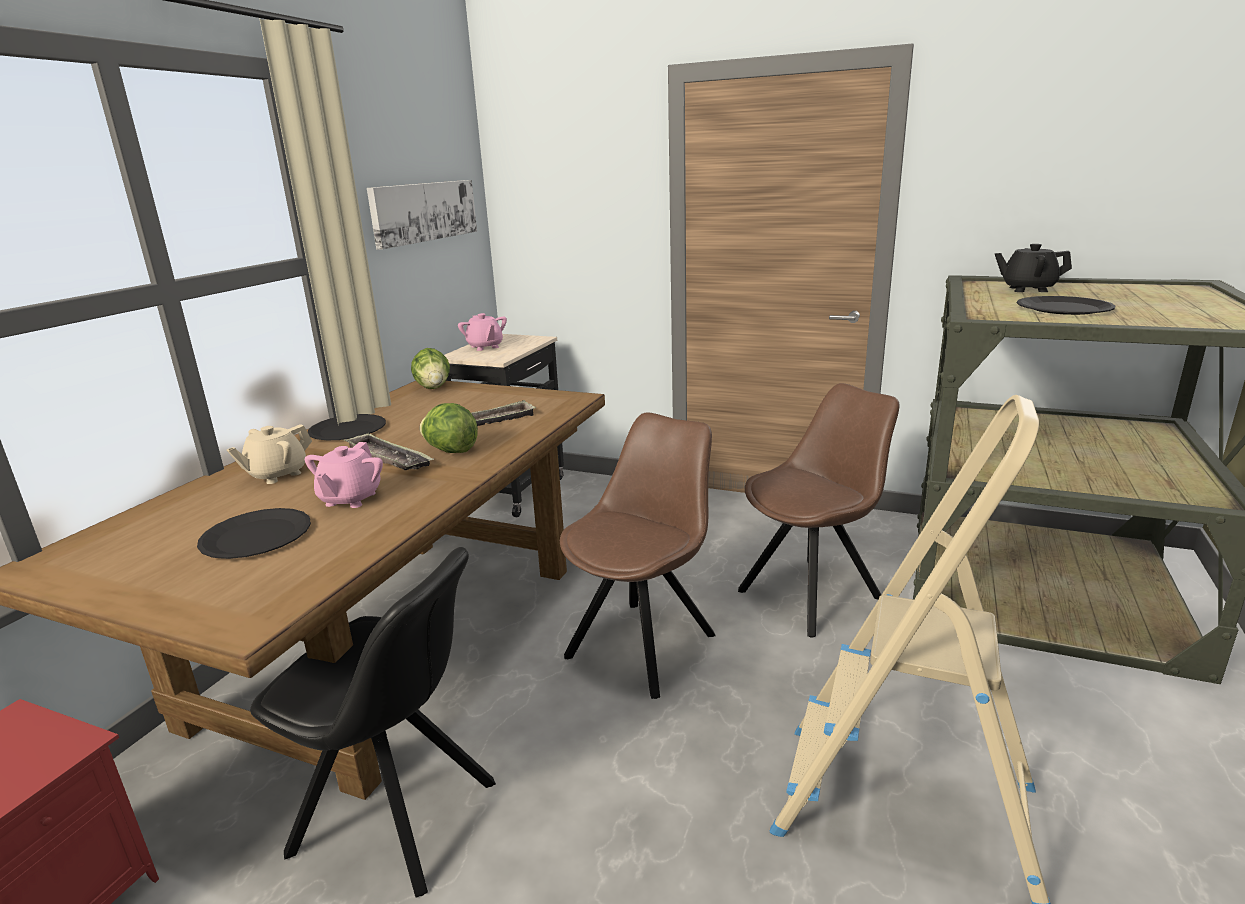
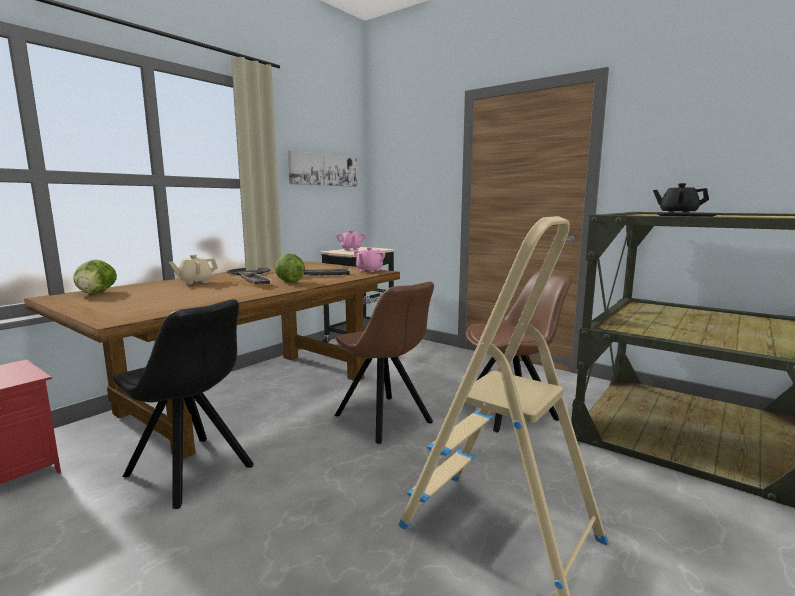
camera: 15 degrees right, 10 degrees down
black plate [197,508,311,559] -> none
pink teapot [305,442,383,508] -> pink teapot moved to [354,247,385,272]
lettuce [411,348,450,389] -> lettuce moved to [73,259,117,294]
brown chair [560,412,716,699] -> brown chair turned 90 degrees clockwise [334,282,434,444]

